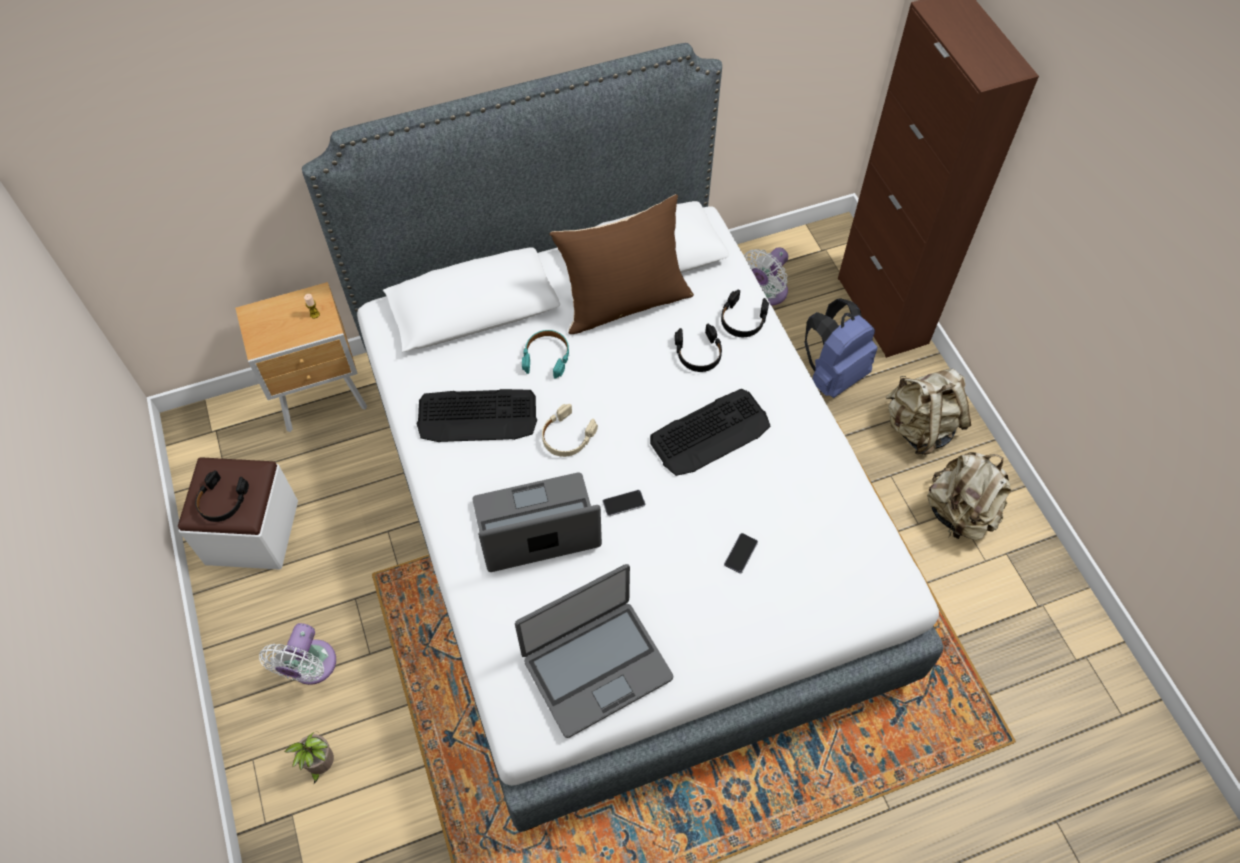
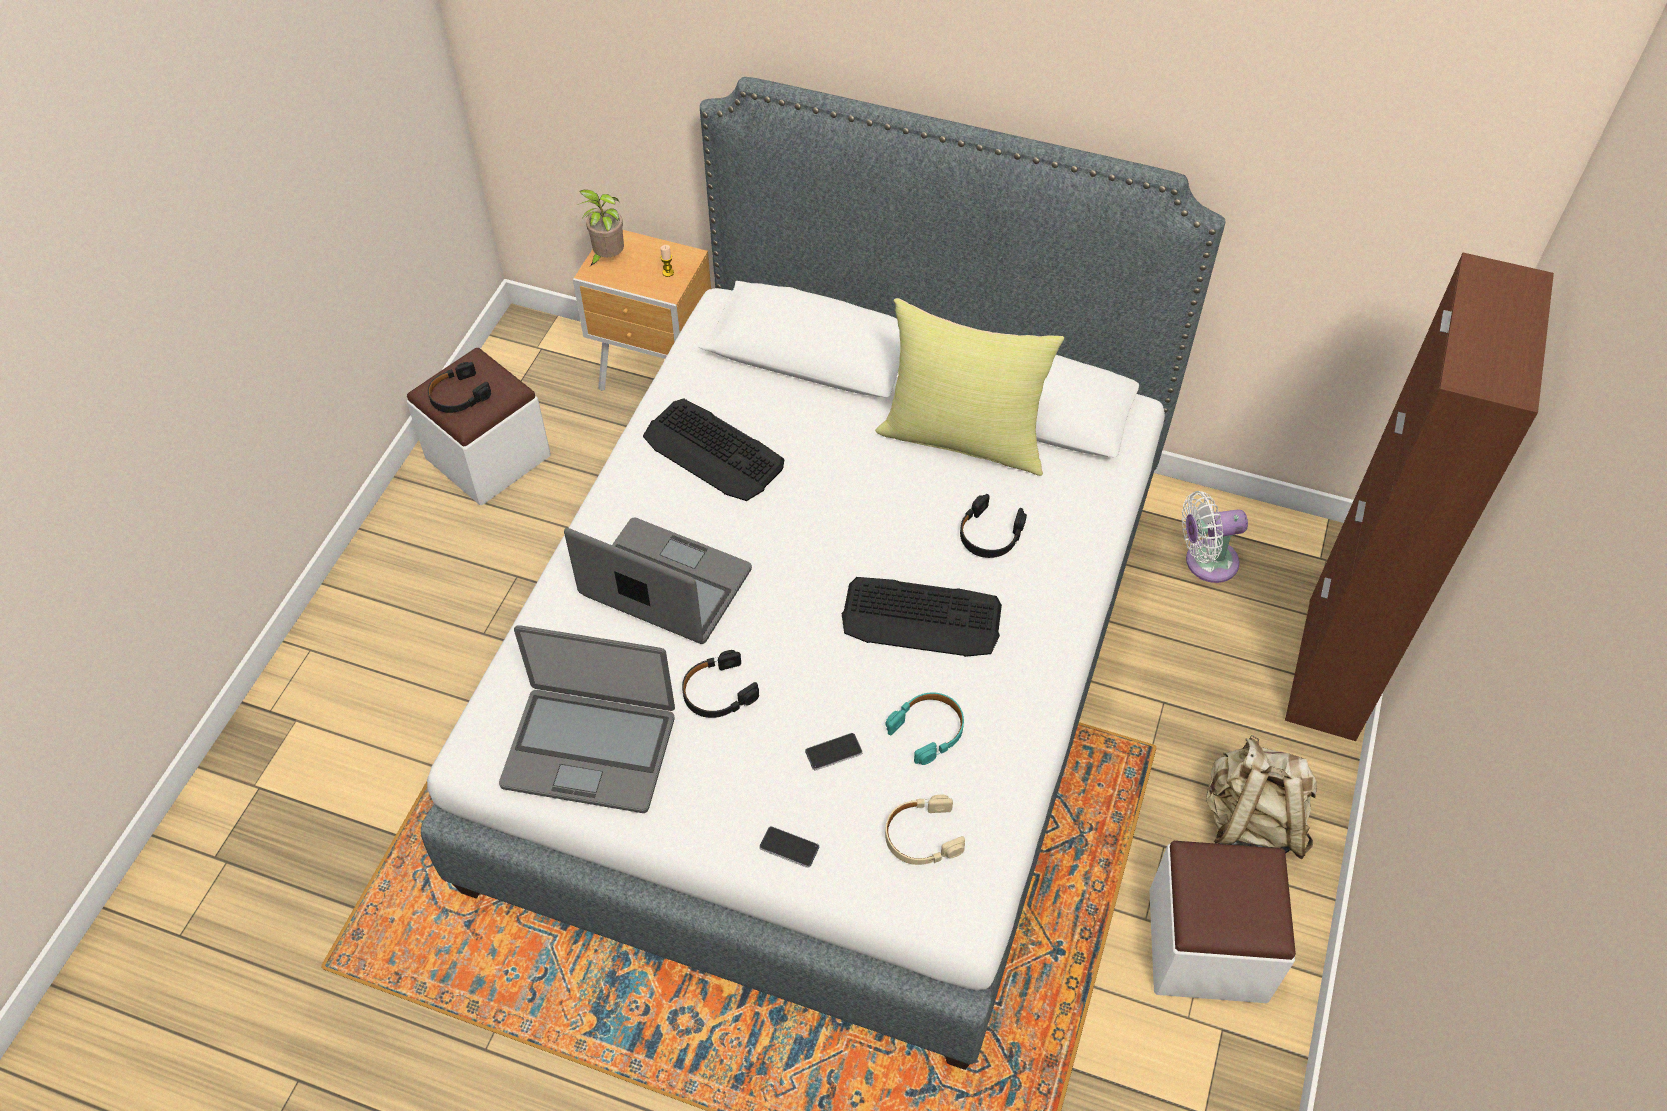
camera: 40 degrees right, 5 degrees down
white fan [259,623,336,685] -> none
potted plant [284,732,334,784] -> potted plant moved to [577,190,624,266]
turquoise headphones [522,330,569,379] -> turquoise headphones moved to [886,692,964,765]
beige headphones [542,404,598,457] -> beige headphones moved to [885,795,965,865]
brown pillow [549,194,694,334] -> yellow pillow [875,298,1064,476]
phone [603,490,645,516] -> phone moved to [759,826,819,868]
black headphones [721,290,769,337] -> black headphones moved to [682,650,759,718]
blue backpack [804,298,878,398] -> none
beige backpack [927,452,1011,540] -> white ottoman [1149,841,1296,1003]

